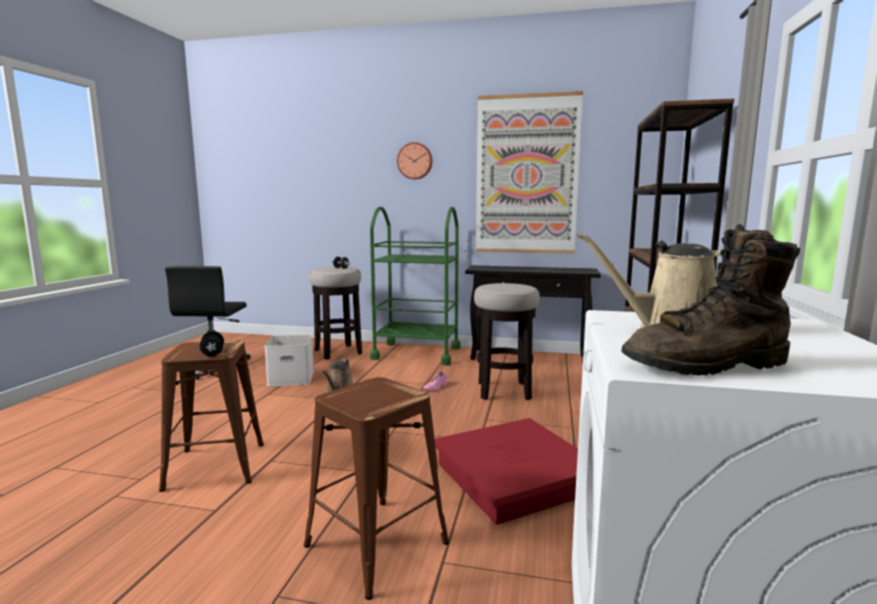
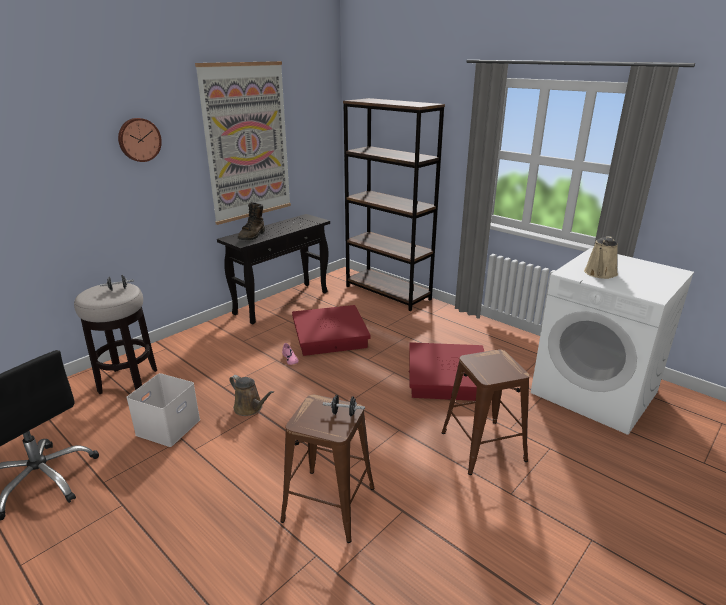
camera: 60 degrees left, 15 degrees up
green cart [370,206,461,365] -> none
stool [474,283,540,400] -> red storage box [292,305,371,356]
brown boot [621,224,800,376] -> brown boot moved to [238,202,265,240]

